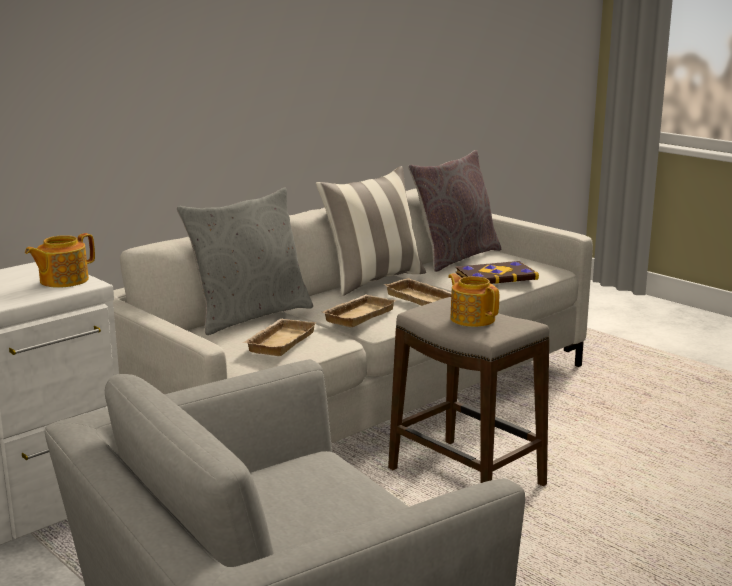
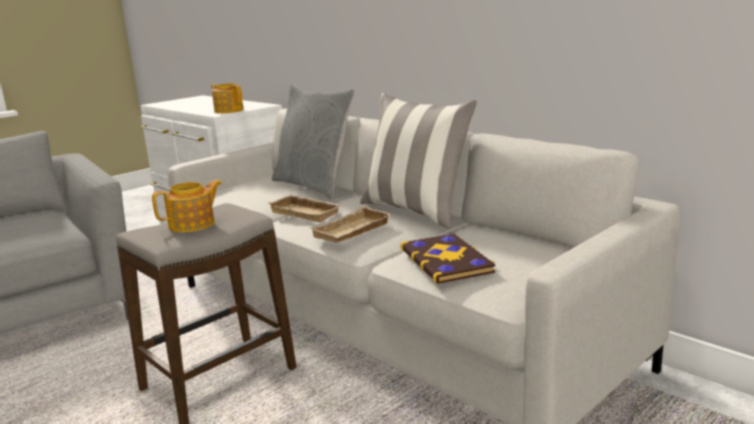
camera: 90 degrees right, 0 degrees up
beige tray [244,319,317,356] -> none
grey pillow [408,150,501,272] -> none

